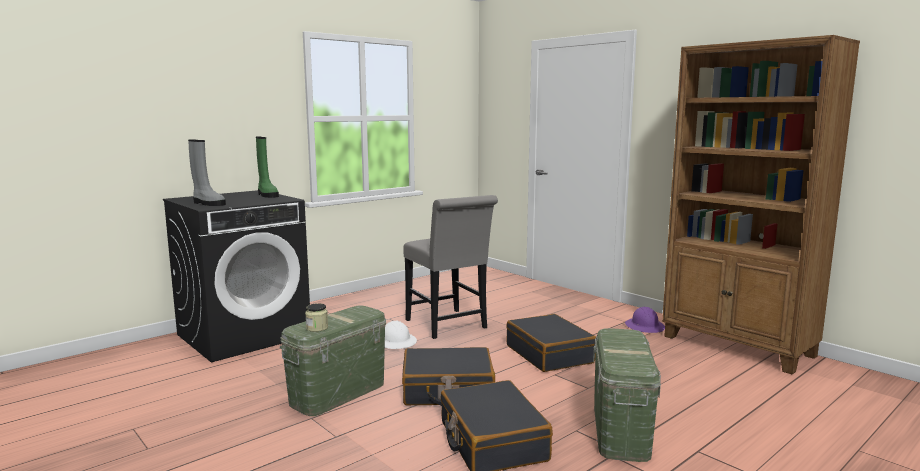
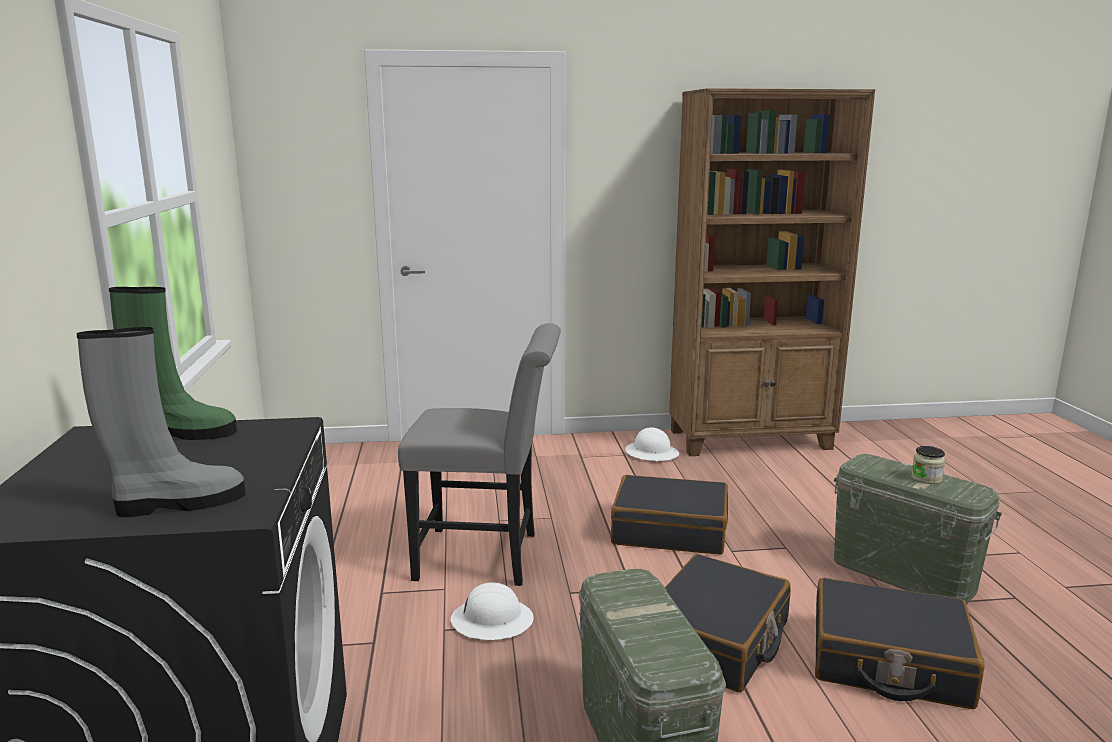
camera: 55 degrees left, 5 degrees up
jar [305,303,328,332] -> jar moved to [911,446,945,484]
purple hard hat [625,307,665,333] -> white hard hat [625,427,679,461]

